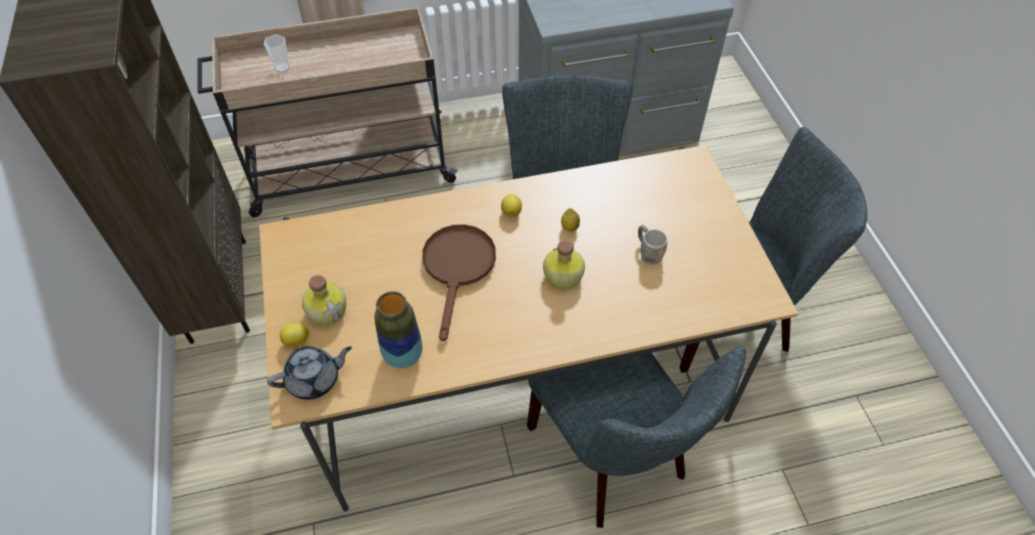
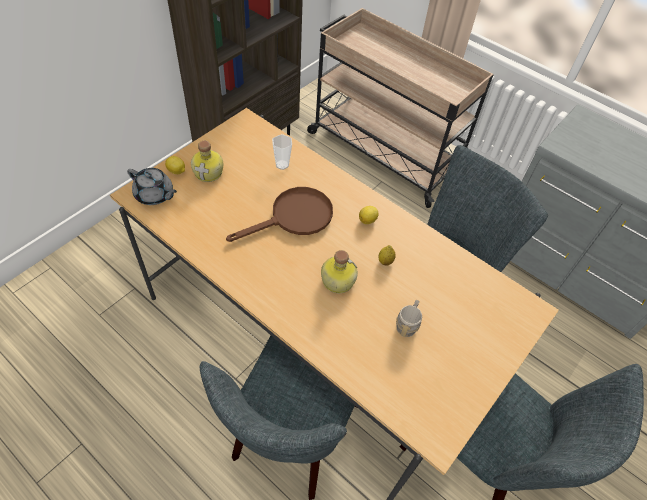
camera: 50 degrees right, 0 degrees up
cup [264,34,289,73] -> cup moved to [272,134,292,170]
vase [374,291,422,368] -> none

